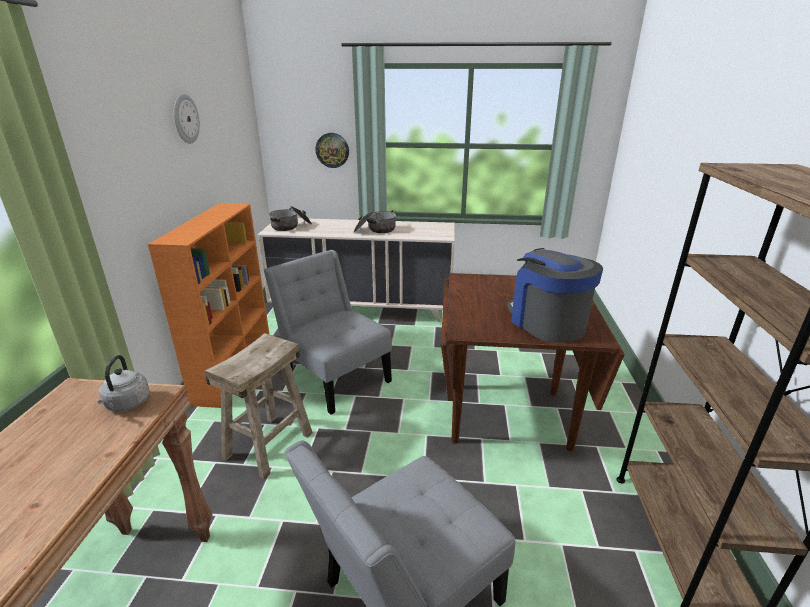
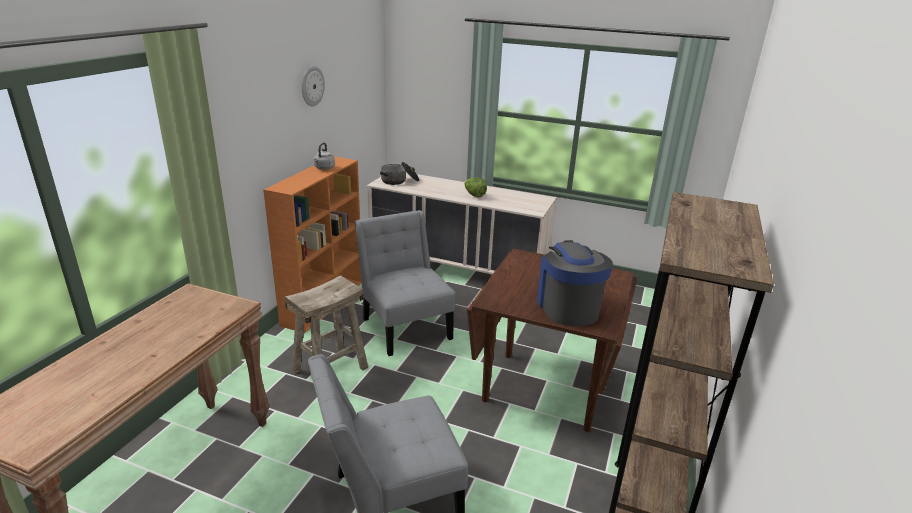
camera: 15 degrees right, 0 degrees up
grey kettle [98,355,150,412] -> grey kettle moved to [314,142,335,170]
wall clock [315,133,349,168] -> none
cooking pot [354,210,396,233] -> lettuce [464,177,487,197]

